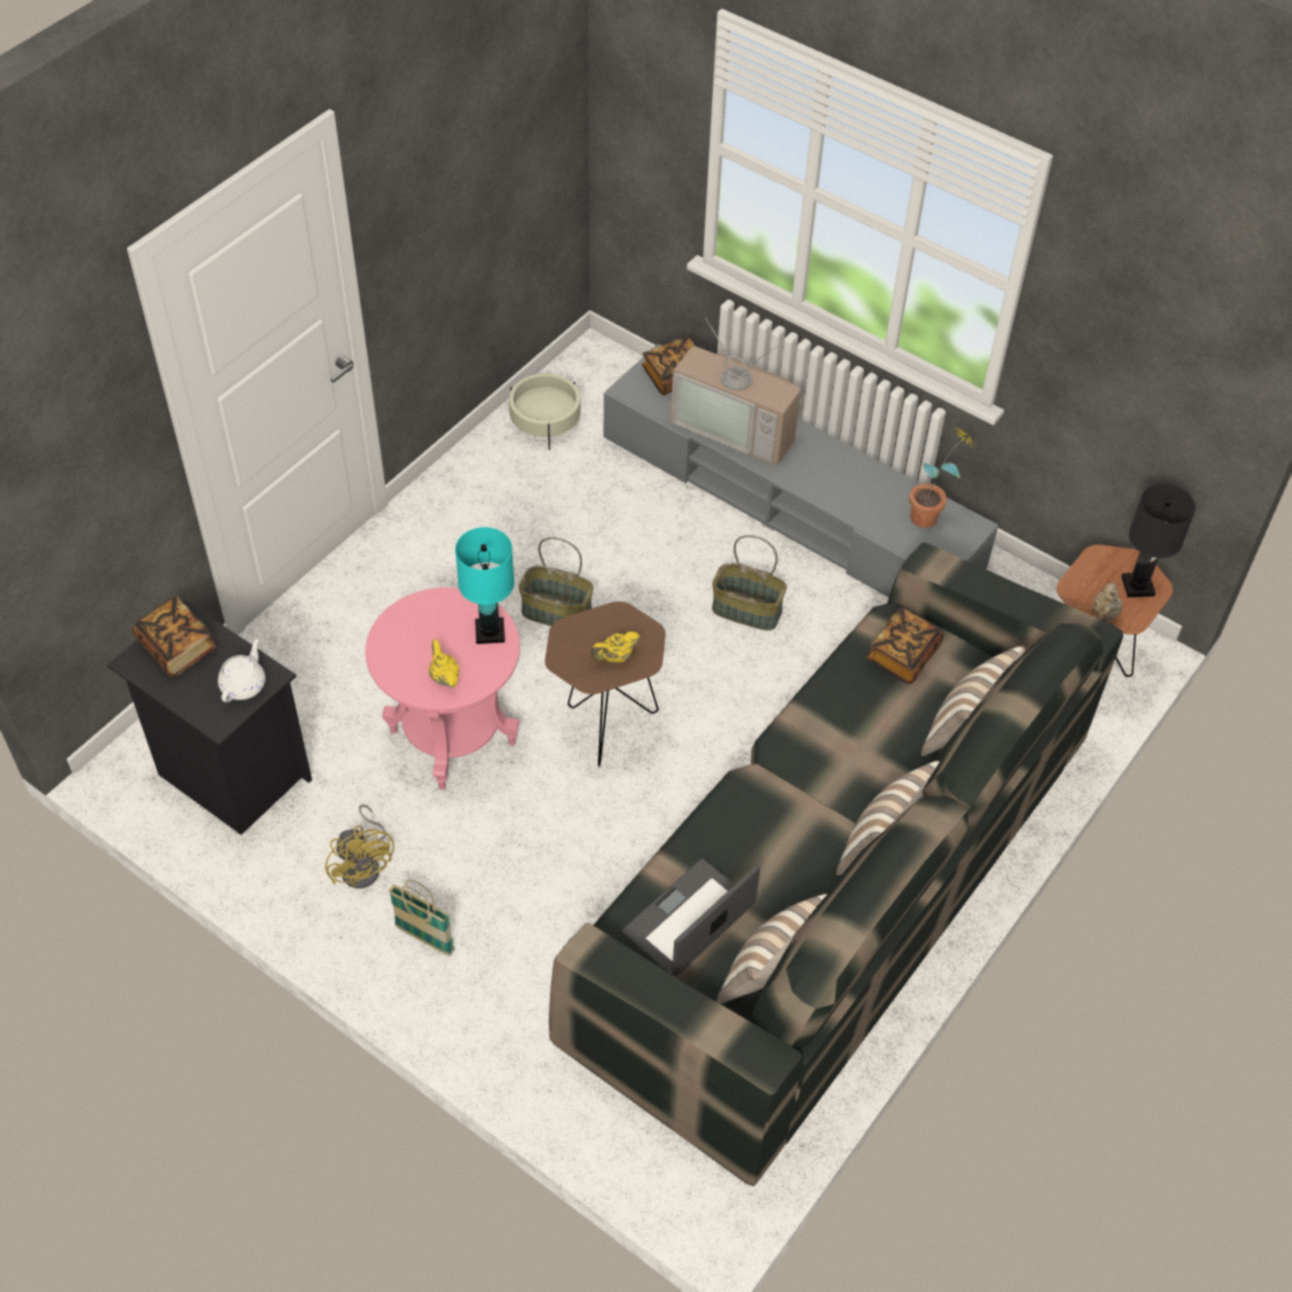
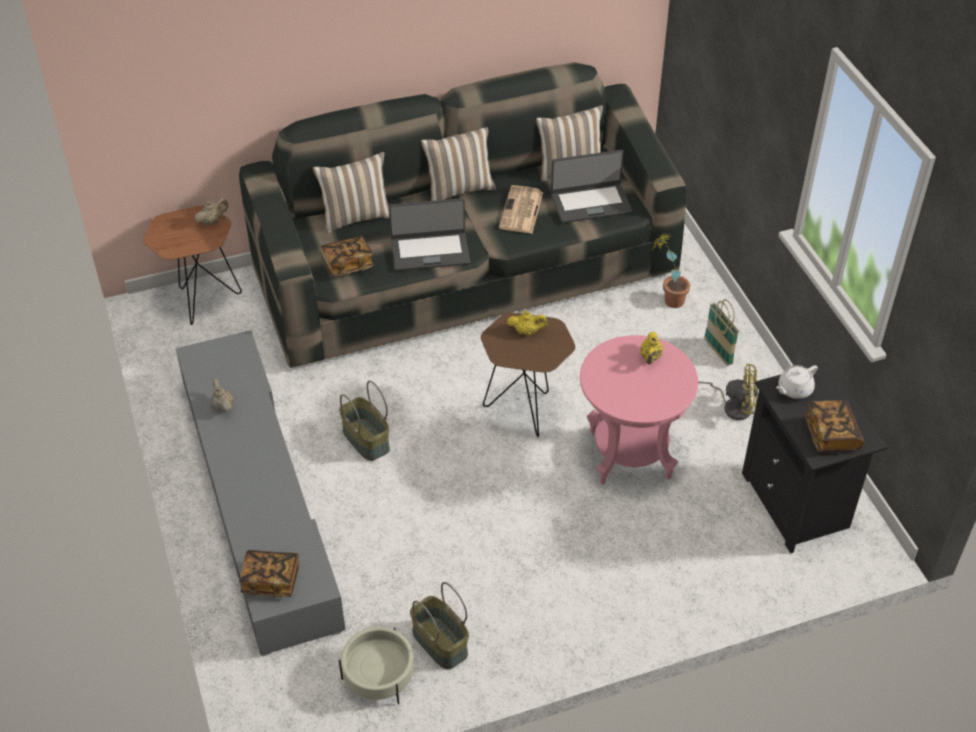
camera: 145 degrees left, 5 degrees down
yellow fan [325,804,394,888] -> yellow fan turned 90 degrees clockwise [698,363,758,420]
turquoise table lamp [455,527,514,644] -> none
basket [519,537,594,626] -> basket moved to [410,582,469,669]
television [671,318,801,466] -> none
potted plant [909,425,975,528] -> potted plant moved to [653,233,690,308]
black table lamp [1121,484,1196,597] -> none
none -> beige teapot [211,378,233,412]
none -> laptop [389,198,470,271]
none -> newspaper [499,185,543,233]

